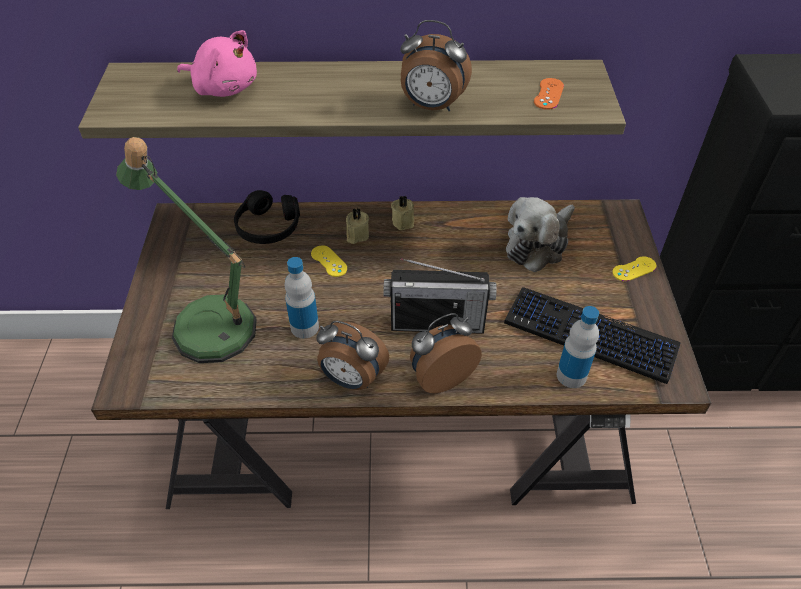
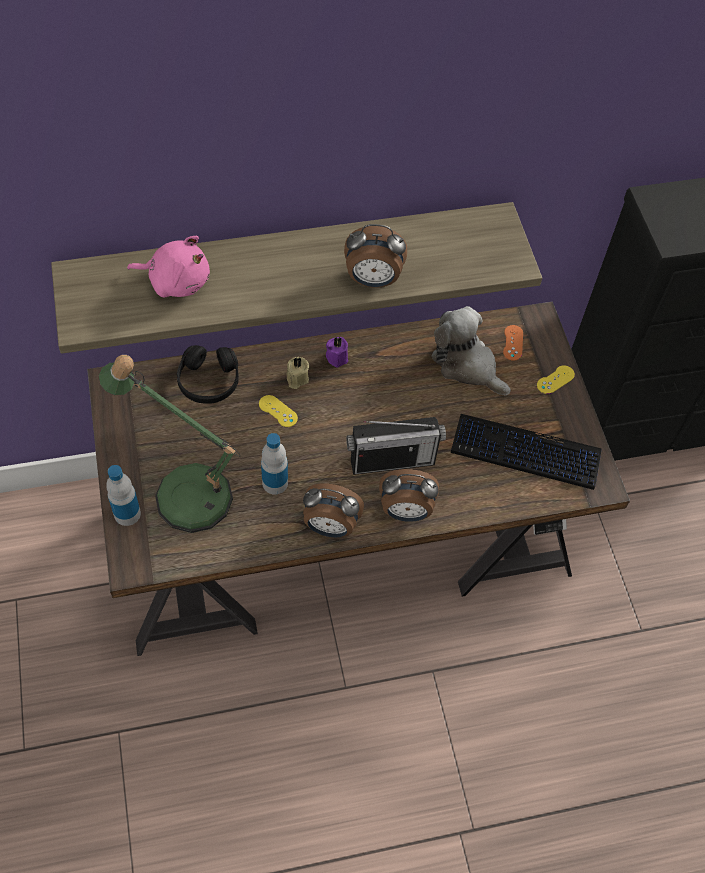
camera: 15 degrees left, 10 degrees up
beige candle [391,196,414,230] -> purple candle [326,337,348,367]
alarm clock [410,313,482,393] -> alarm clock turned 135 degrees counterclockwise [379,469,439,522]
plush toy [506,197,575,272] -> plush toy turned 105 degrees clockwise [431,306,511,395]
orange game controller [534,78,564,110] -> orange game controller moved to [503,325,523,361]
bottle [557,306,599,388] -> bottle moved to [106,465,141,526]

